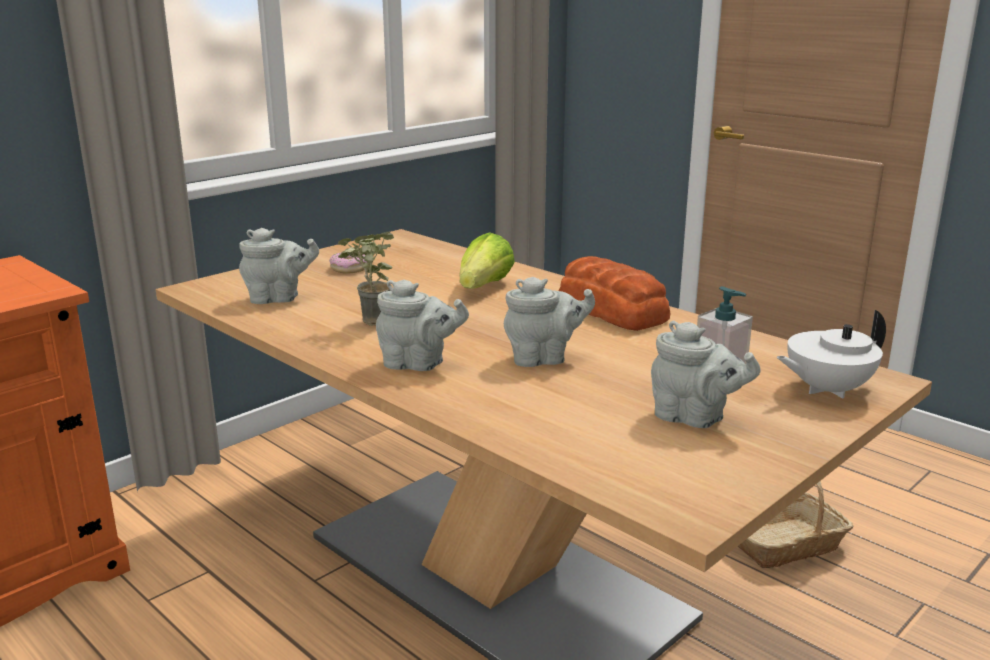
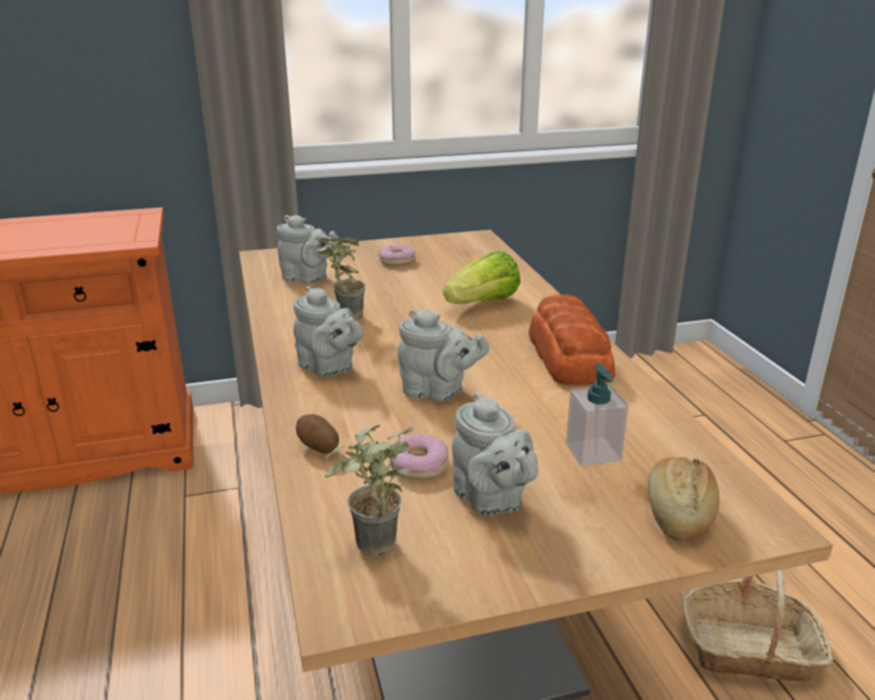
camera: 30 degrees right, 5 degrees up
white teapot [777,310,886,398] -> bread [648,457,720,542]
none -> potato [296,414,339,454]
none -> potted plant [324,425,415,557]
none -> donut [389,434,448,480]

